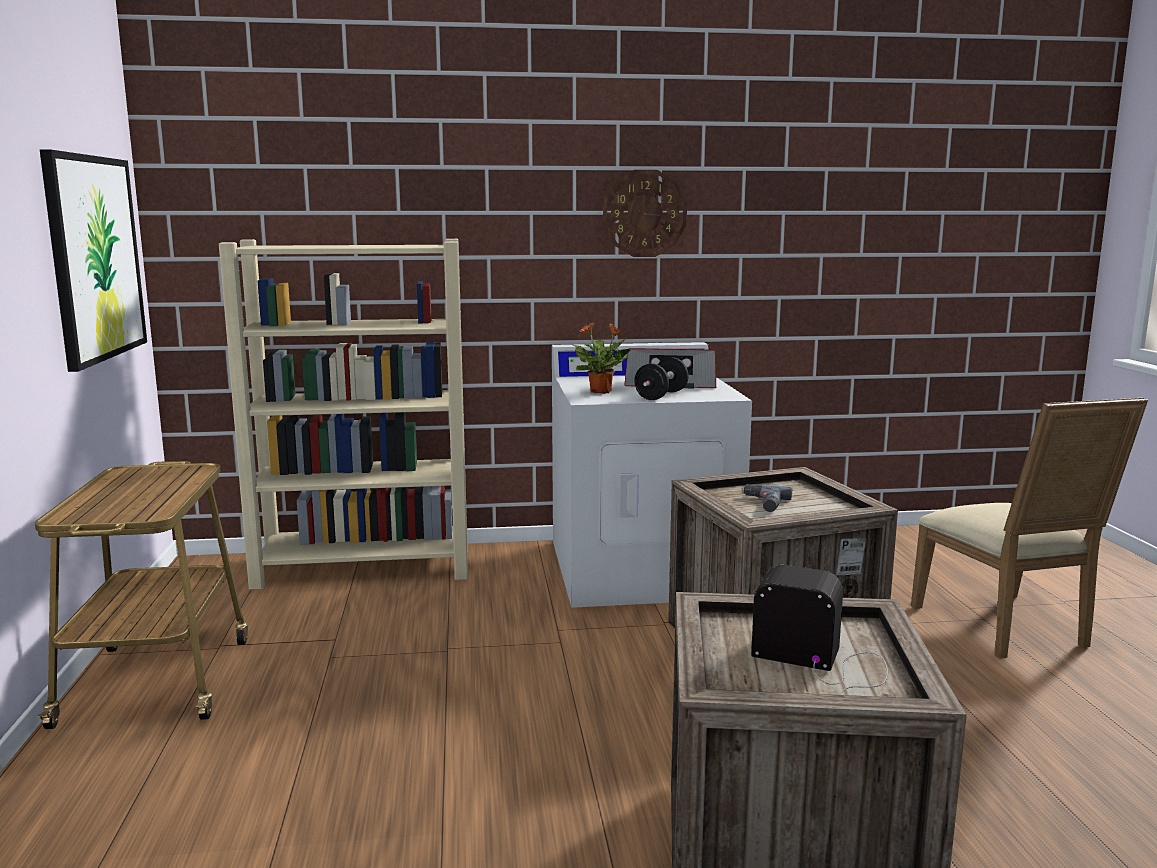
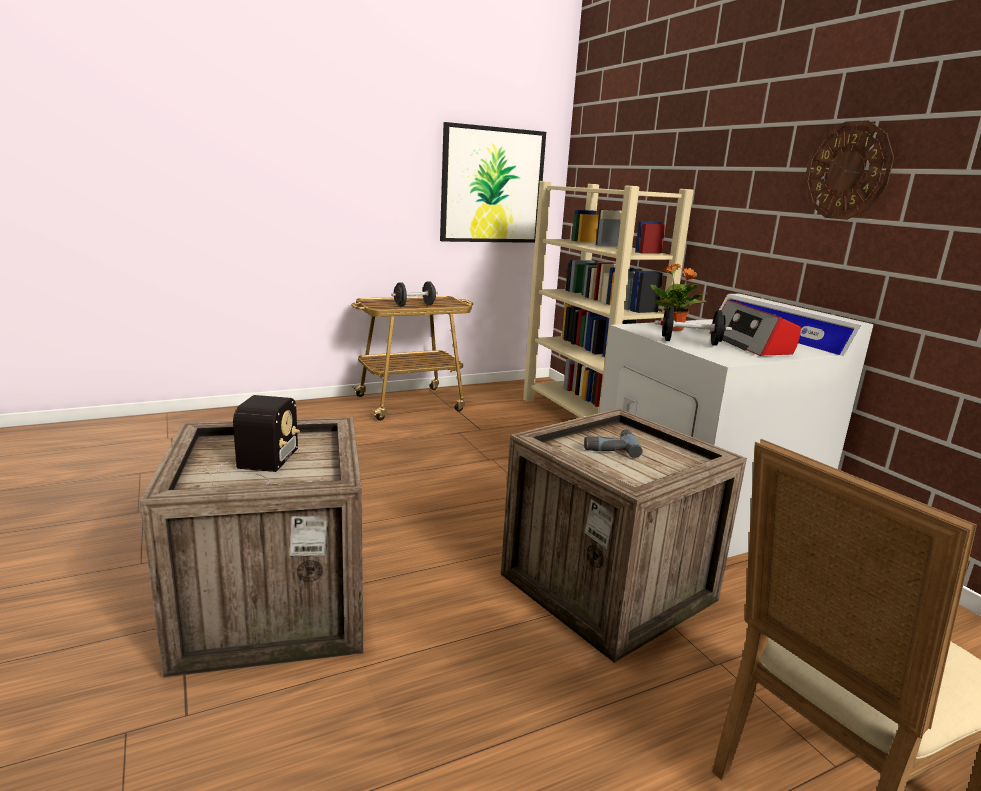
camera: 70 degrees right, 5 degrees up
none -> black dumbbell [391,281,438,307]

